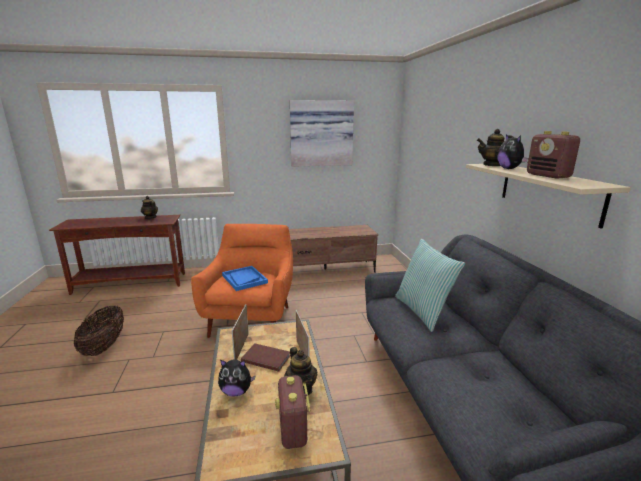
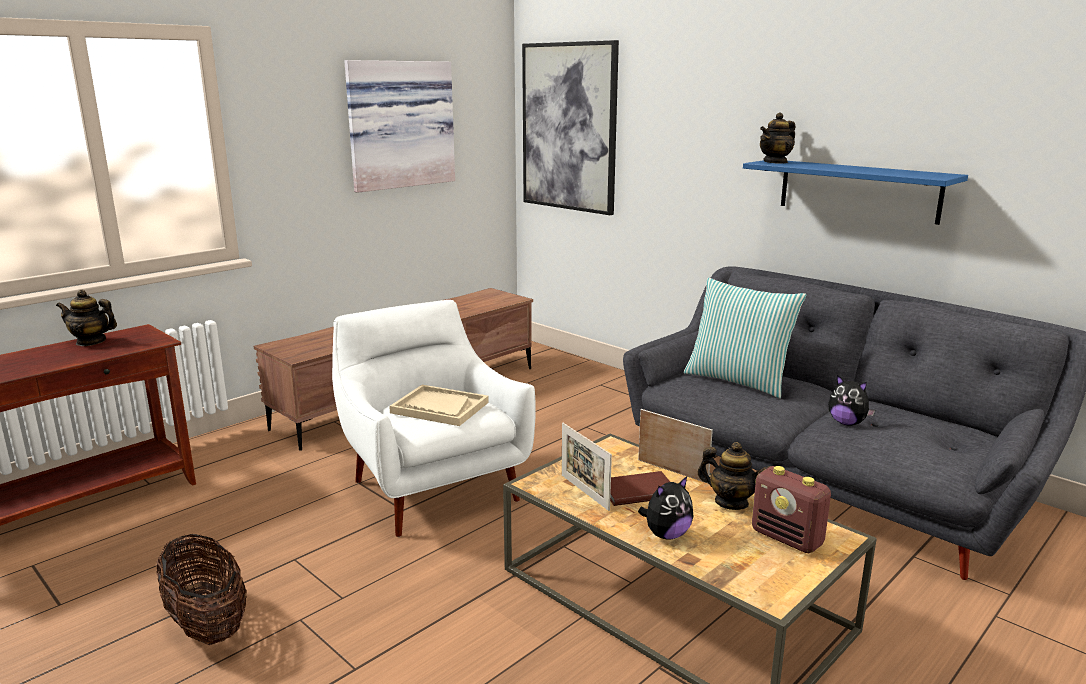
camera: 35 degrees left, 0 degrees up
orange armchair [191,224,293,338] -> white armchair [332,300,536,537]
blue tray [222,266,268,291] -> beige tray [389,385,489,426]
beige shelf [466,164,631,229] -> blue shelf [743,160,968,225]
plush toy [497,135,528,169] -> plush toy moved to [828,375,875,426]
radio [527,131,580,179] -> none
none -> picture [522,40,619,215]

